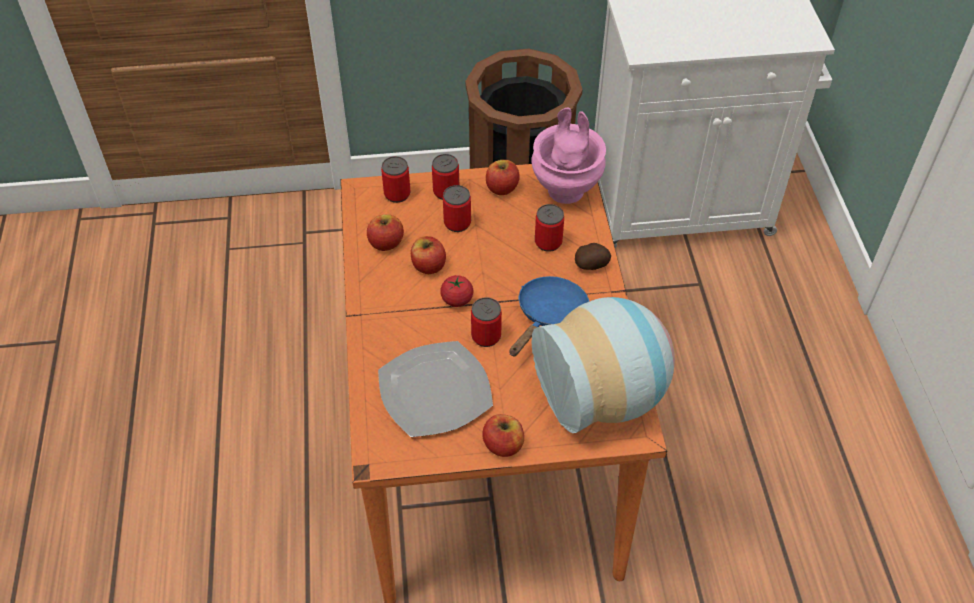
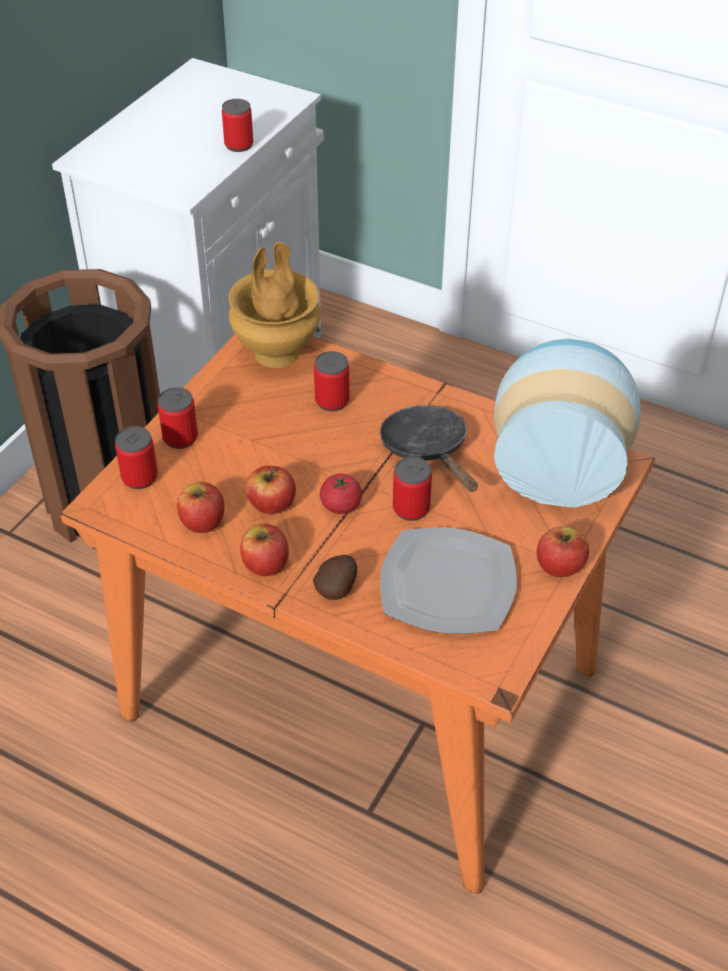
camera: 55 degrees left, 5 degrees down
can [443,185,471,232] -> can moved to [222,99,253,152]
apple [486,160,520,195] -> apple moved to [240,523,289,576]
blue frying pan [509,276,589,356] -> black frying pan [380,405,478,492]
pink vase [531,108,606,204] -> brown vase [229,242,321,368]
potato [575,243,611,270] -> potato moved to [313,555,357,600]

